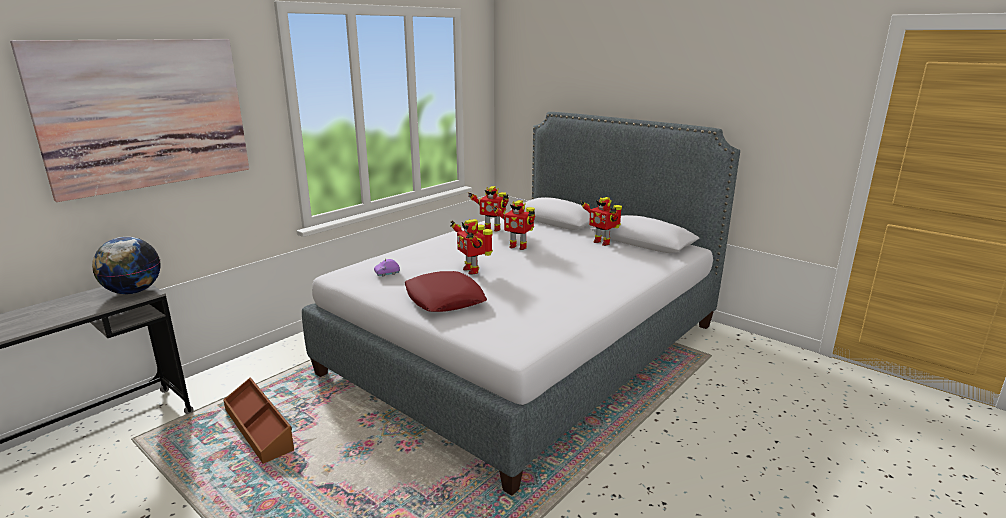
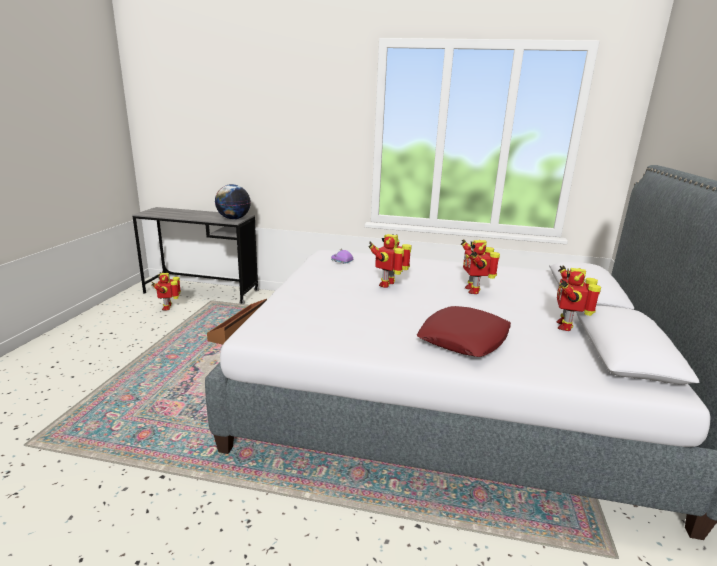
camera: 60 degrees right, 0 degrees up
picture [10,39,249,202] -> none
red pillow [405,271,487,312] -> red pillow moved to [417,306,511,357]
toy robot [468,186,509,232] -> toy robot moved to [152,271,181,310]

